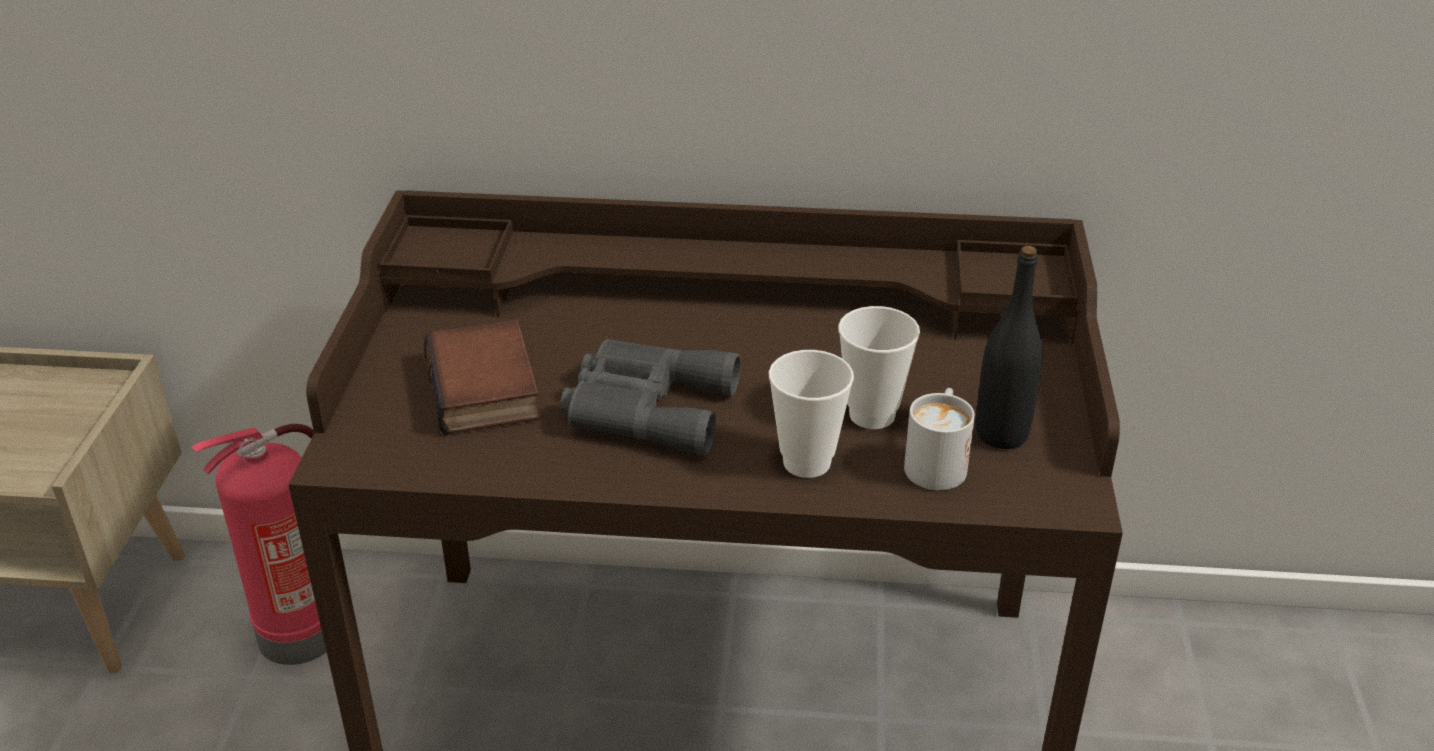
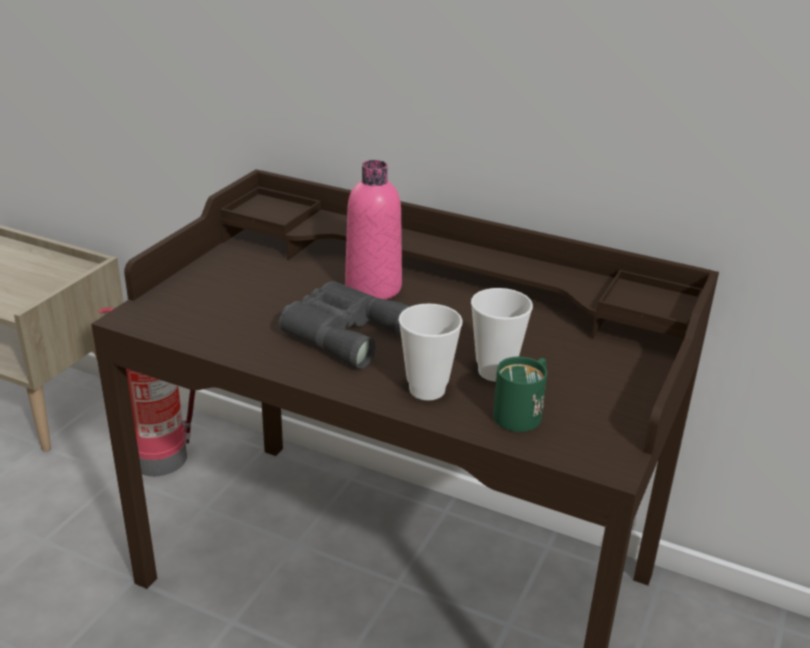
camera: 20 degrees right, 5 degrees down
book [424,320,541,435] -> none
white mug [904,388,975,490] -> green mug [493,356,547,432]
black bottle [976,246,1043,449] -> none
none -> pink bottle [345,160,402,299]

